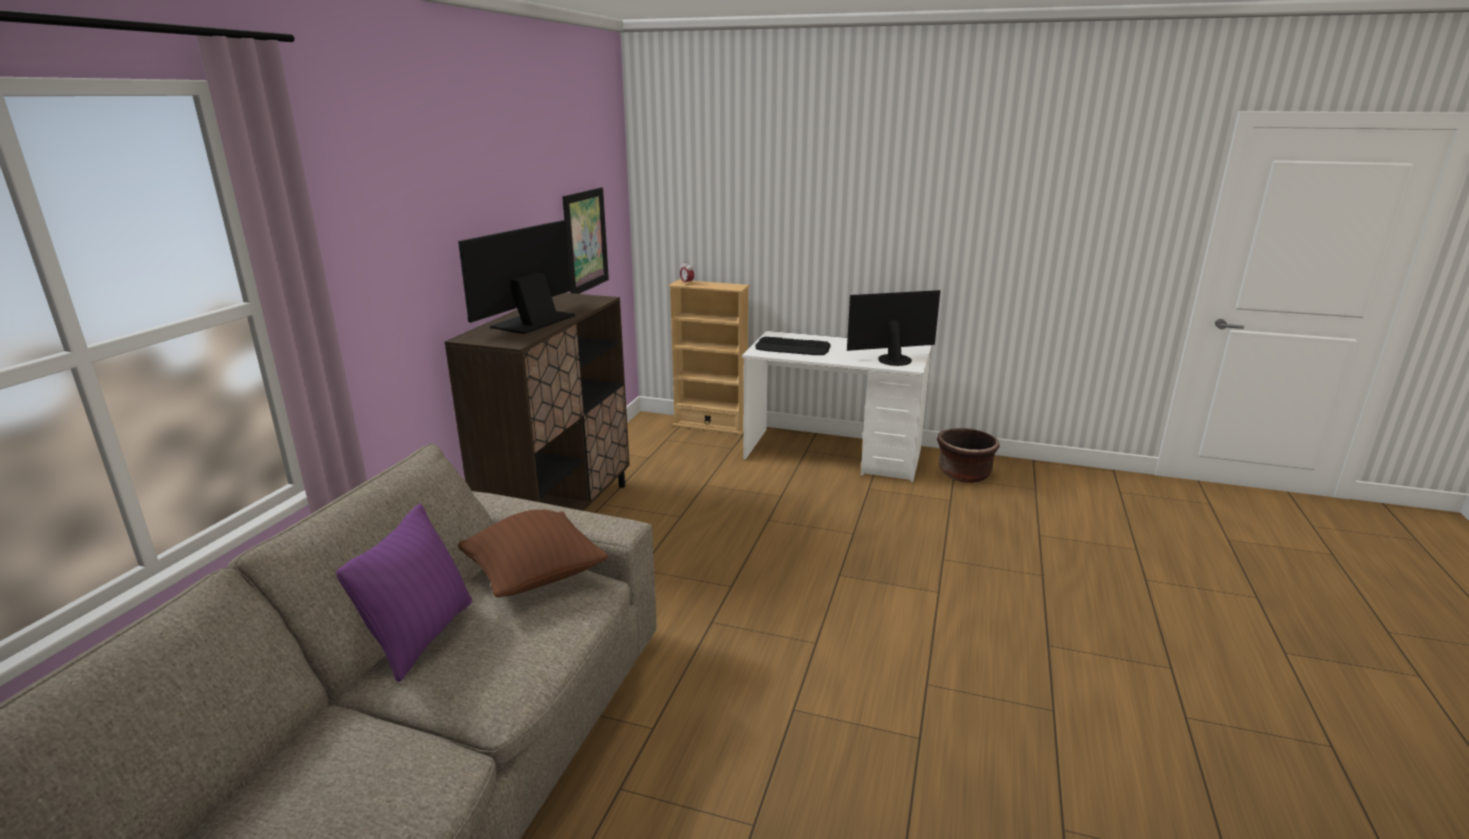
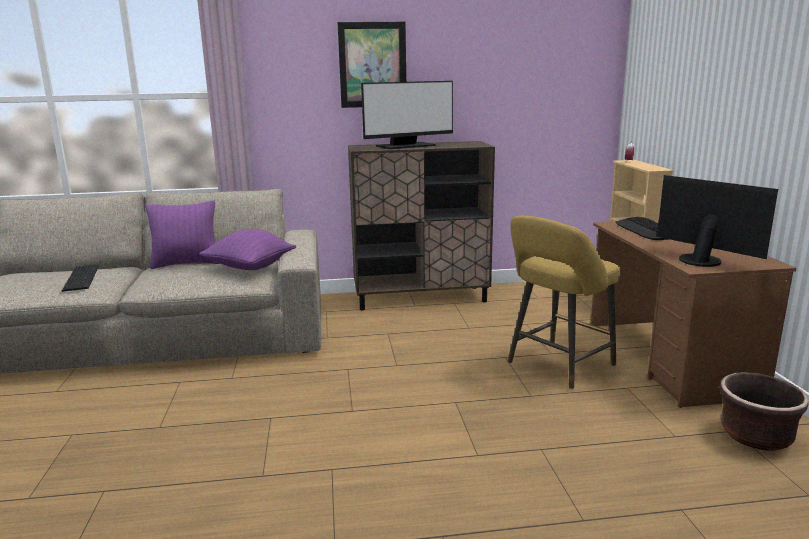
camera: 65 degrees right, 5 degrees down
monitor [458,220,575,334] -> monitor turned 150 degrees clockwise [361,81,453,149]
brown pillow [458,509,608,598] -> purple pillow [199,229,296,270]
picture [562,187,609,294] -> picture moved to [337,22,406,108]
white desk [742,331,932,482] -> brown desk [591,219,796,408]
none -> keyboard [62,265,99,292]
none -> yellow stool [508,215,620,390]

